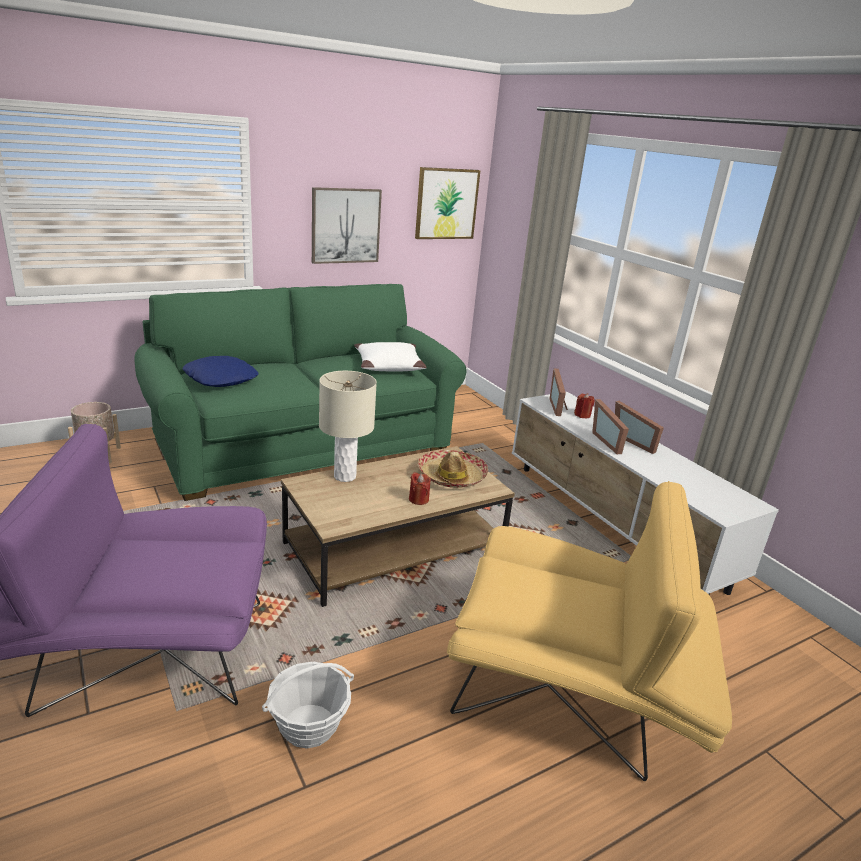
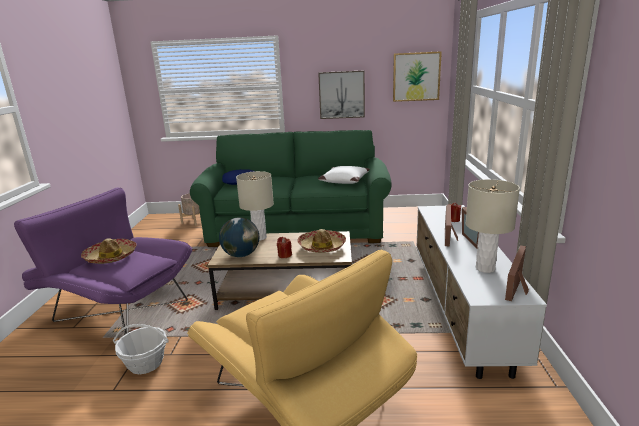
camera: 35 degrees right, 5 degrees down
picture frame [550,368,568,416] -> picture frame moved to [505,245,529,301]
none -> hat [81,238,136,264]
none -> globe [219,217,259,257]
none -> beige table lamp [465,179,520,273]

